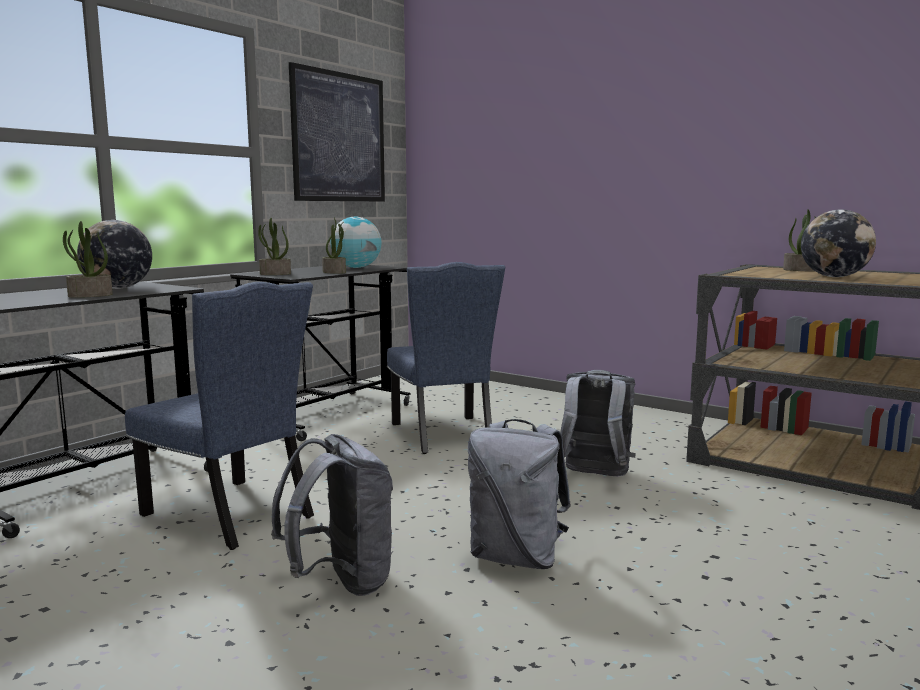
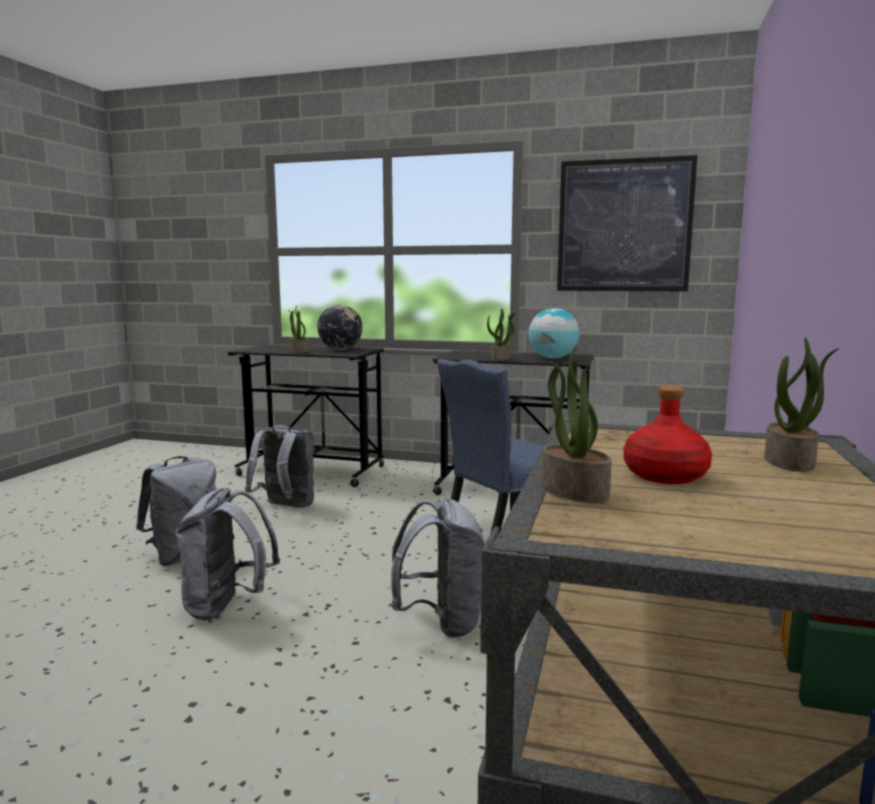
camera: 70 degrees right, 0 degrees up
blue chair [125,282,314,550] -> grey backpack [245,425,314,508]
potted plant [258,218,291,275] -> potted plant moved to [542,345,612,503]
globe [801,209,876,277] -> red bottle [623,386,712,484]

